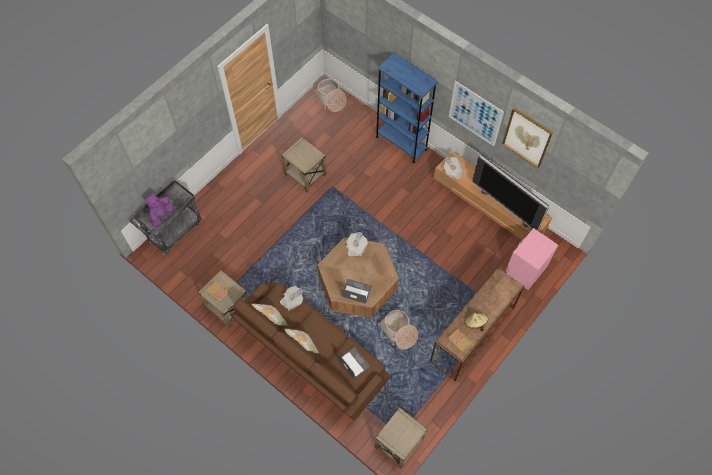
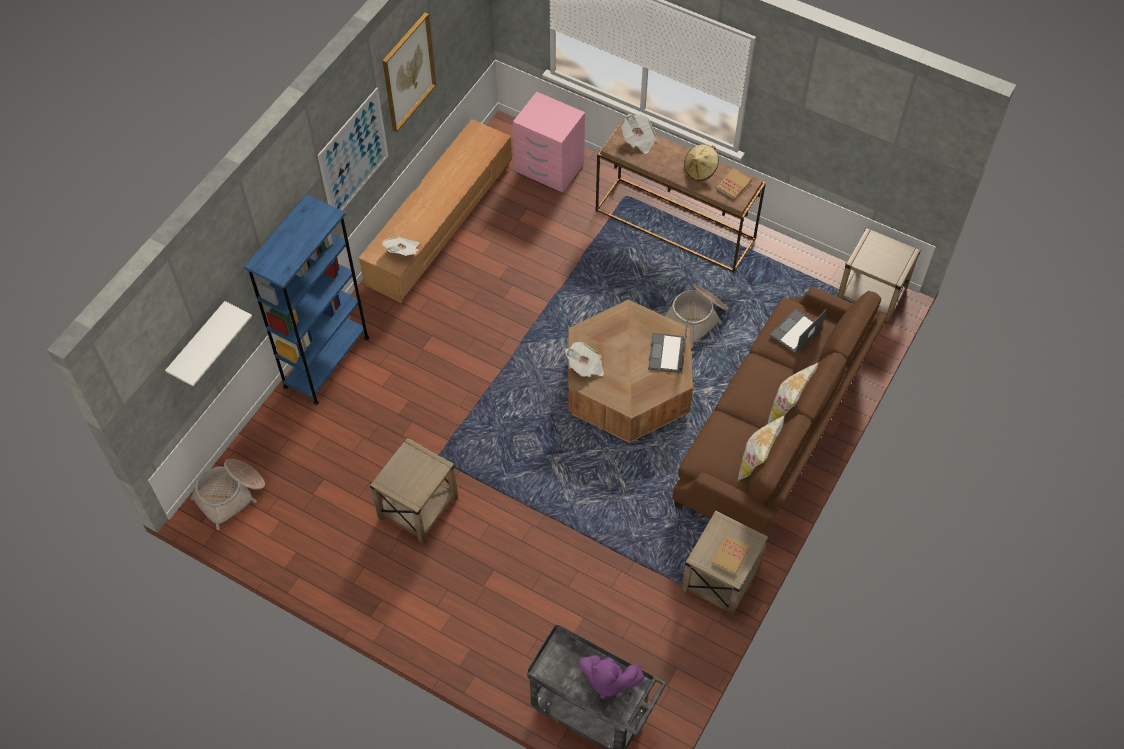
camera: 100 degrees left, 5 degrees down
newspaper [280,286,303,310] -> newspaper moved to [621,114,657,154]
television [472,154,549,230] -> none
none -> white shelf [165,301,252,386]

